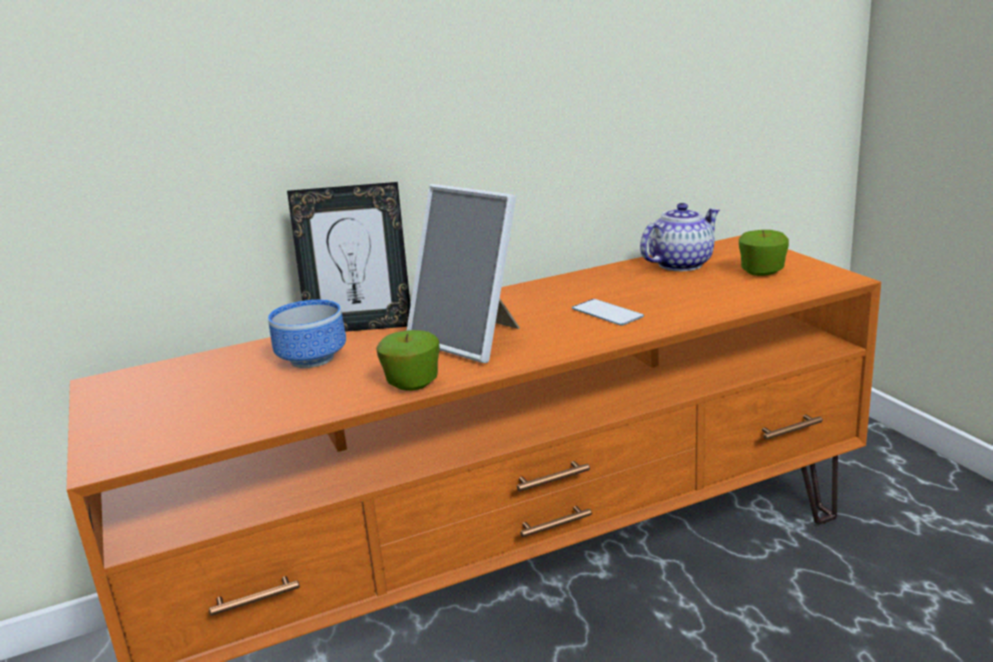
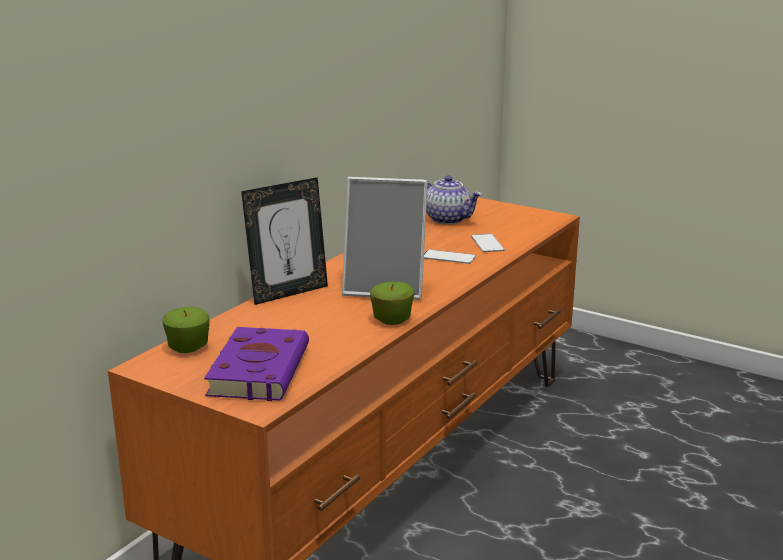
camera: 35 degrees left, 0 degrees up
bowl [268,300,346,368] -> none
teapot [640,203,720,271] -> teapot turned 105 degrees clockwise [422,175,482,225]
apple [739,230,789,276] -> apple moved to [163,307,210,353]
none -> purple book [204,327,309,401]
none -> phone [471,234,505,252]

